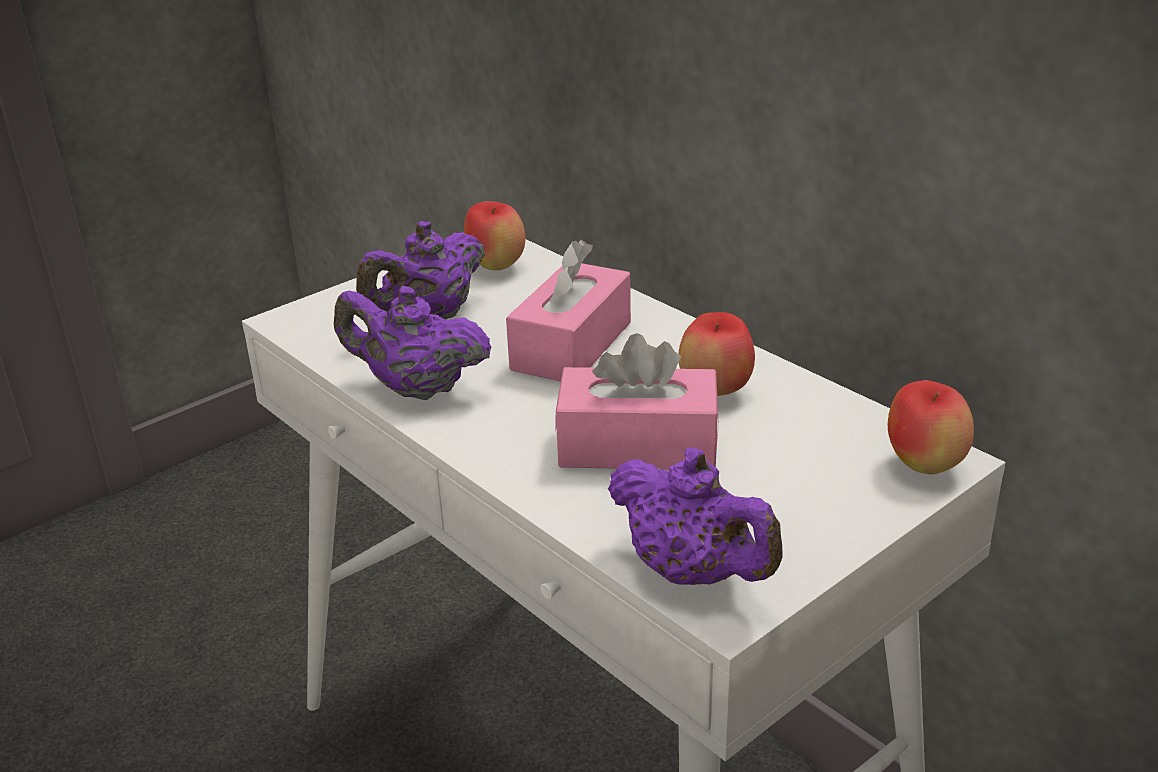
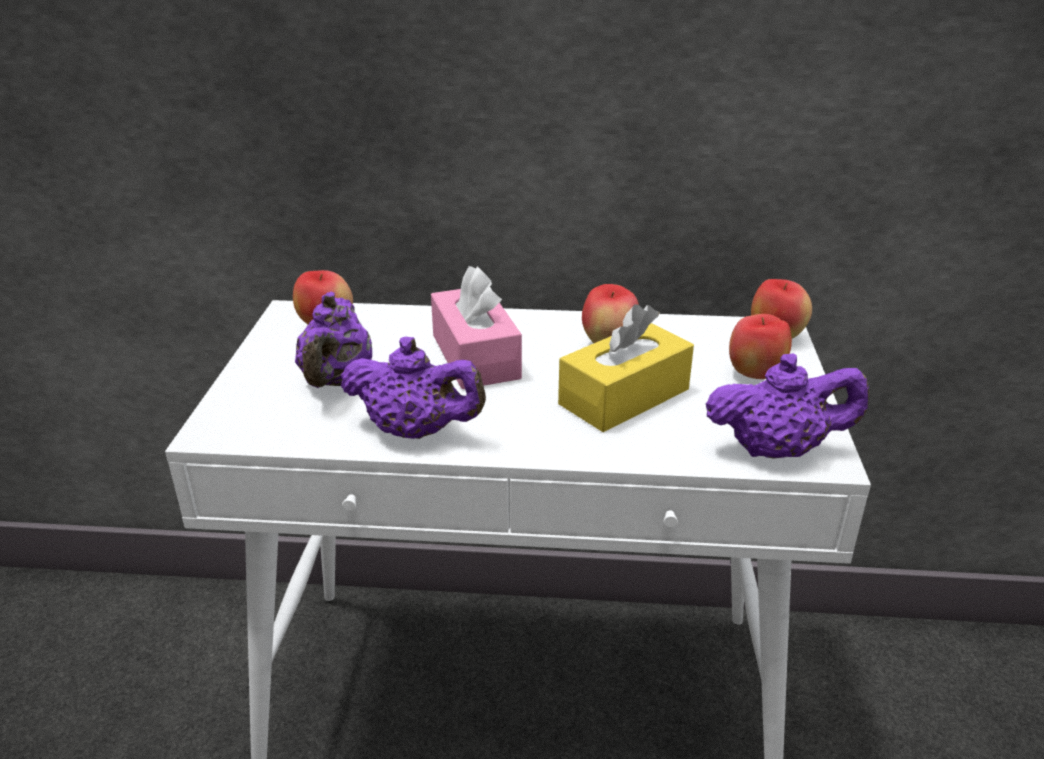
camera: 45 degrees left, 0 degrees up
purple teapot [334,286,492,400] -> purple teapot turned 135 degrees counterclockwise [340,337,486,439]
pink tissue box [555,333,719,470] -> yellow tissue box [558,304,694,432]
none -> apple [729,314,792,379]

